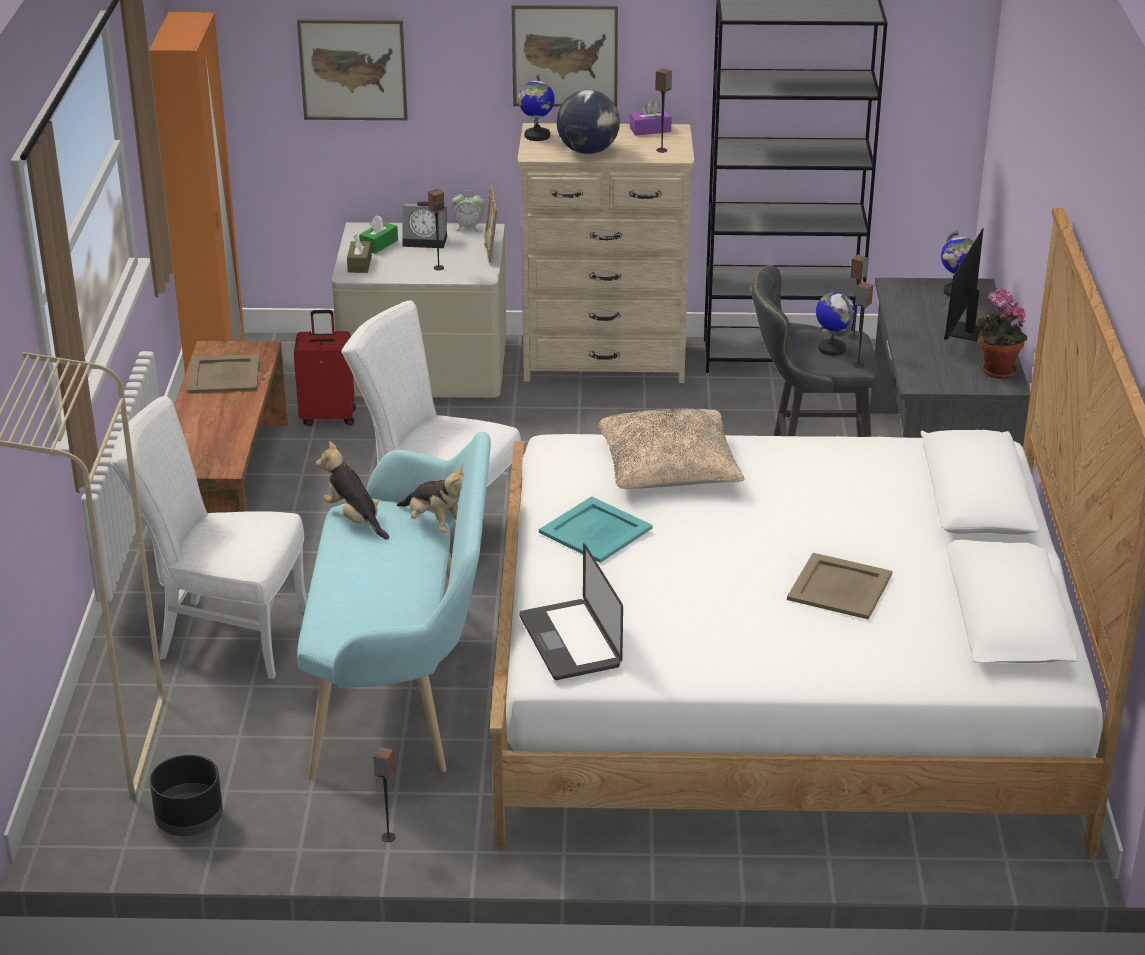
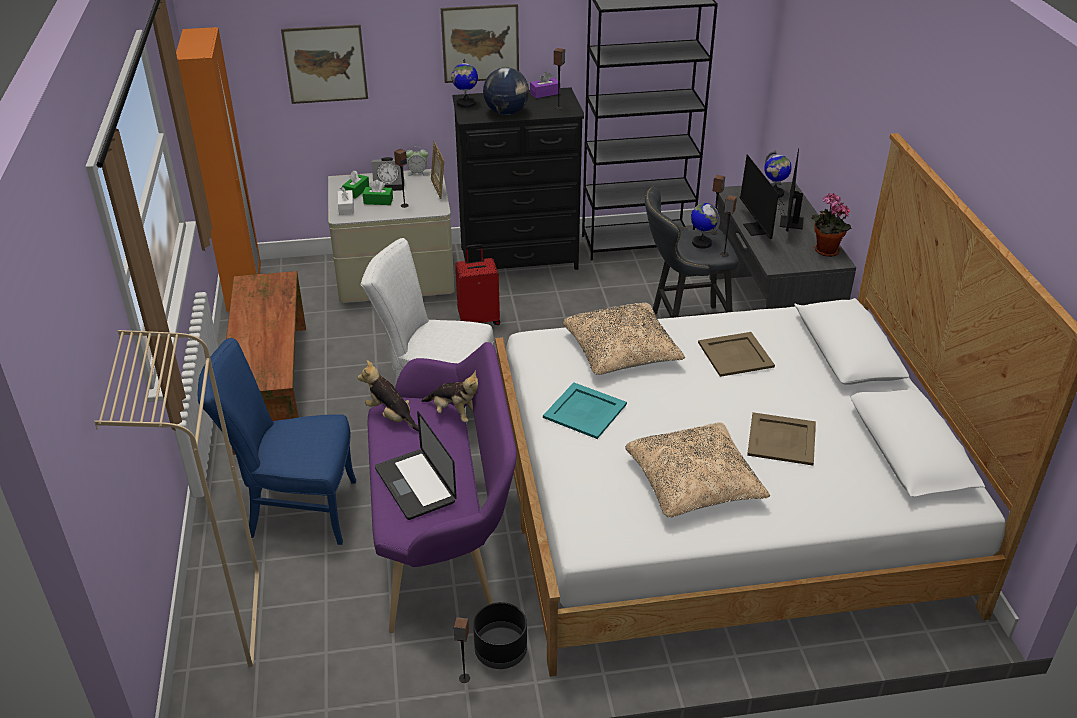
camera: 10 degrees left, 5 degrees up
white chair [111,396,307,679] -> blue chair [198,338,356,545]
black planter [150,755,223,836] -> black planter moved to [473,602,527,669]
beige tray [187,354,260,393] -> beige tray moved to [698,332,775,377]
red suitcase [294,310,356,426] -> red suitcase moved to [455,244,500,325]
turquoise bench [297,432,491,780] -> purple bench [368,342,517,633]
brown tissue box [347,235,372,273] -> white tissue box [338,187,354,215]
beige dresser [518,123,695,383] -> black dresser [453,87,584,270]
laptop [519,543,623,680] -> laptop moved to [375,411,457,520]
none -> green tissue box [363,180,393,205]
none -> beige pillow [625,422,770,518]
none -> monitor [740,154,785,239]

